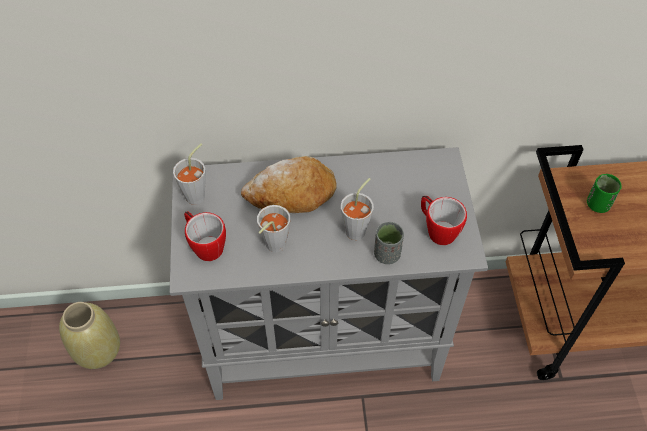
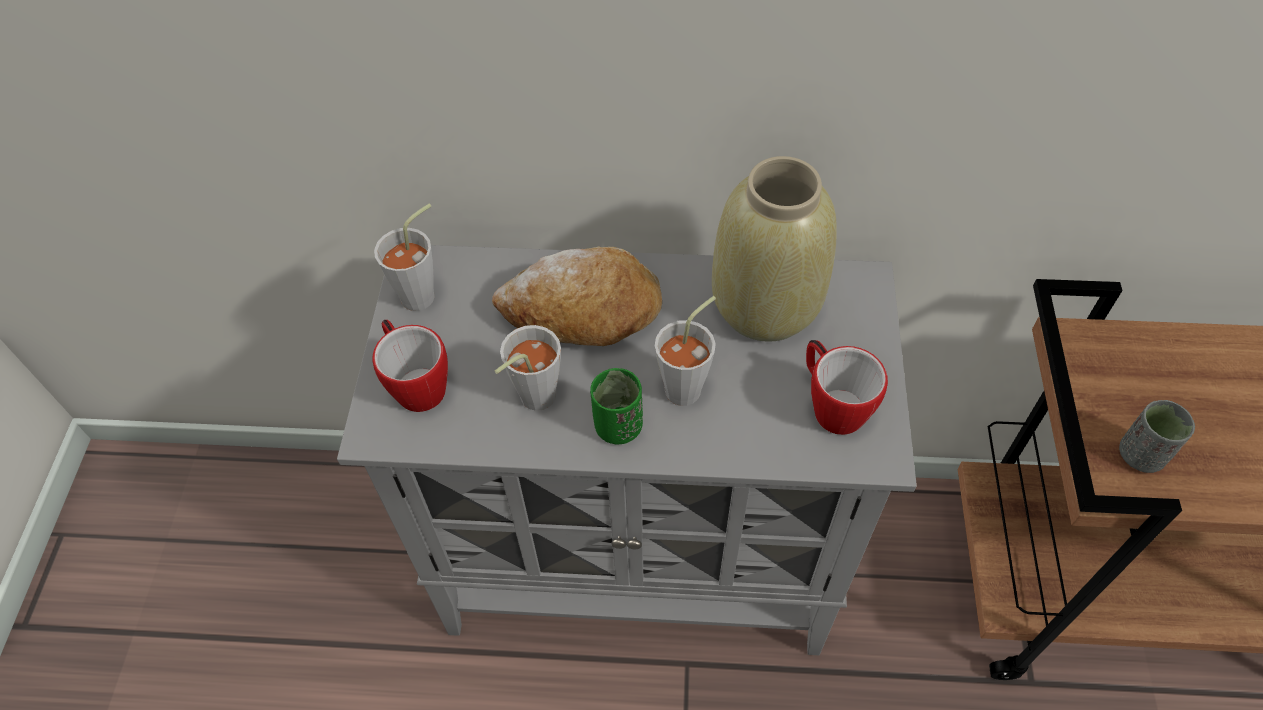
camera: 10 degrees right, 0 degrees up
beige vase [59,302,120,369] -> beige vase moved to [712,156,837,342]
grey cup [374,222,404,264] -> grey cup moved to [1119,400,1195,473]
green cup [587,174,622,213] -> green cup moved to [590,368,643,445]

